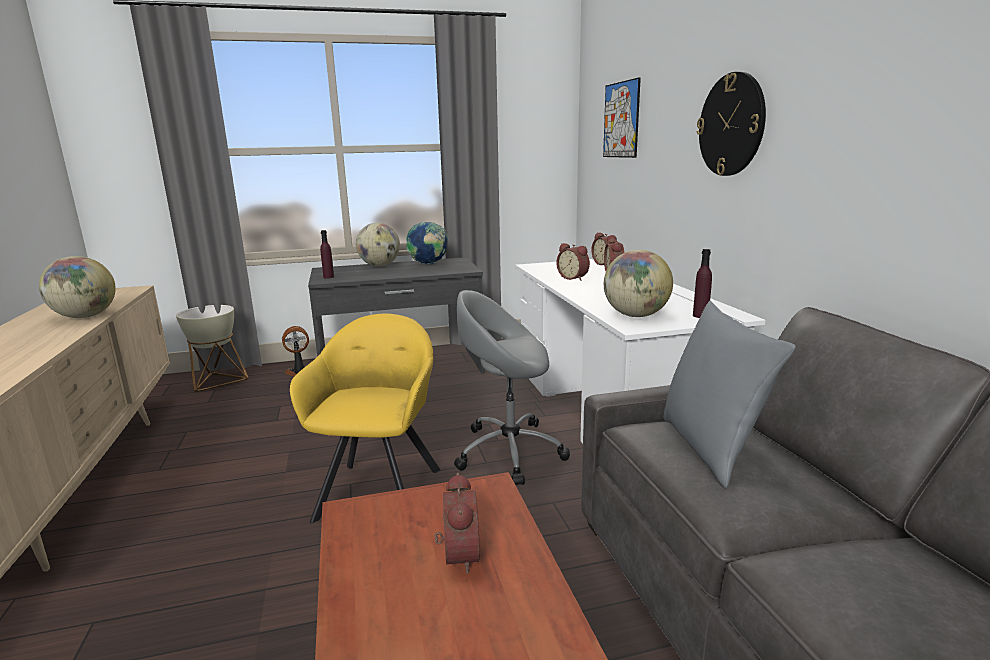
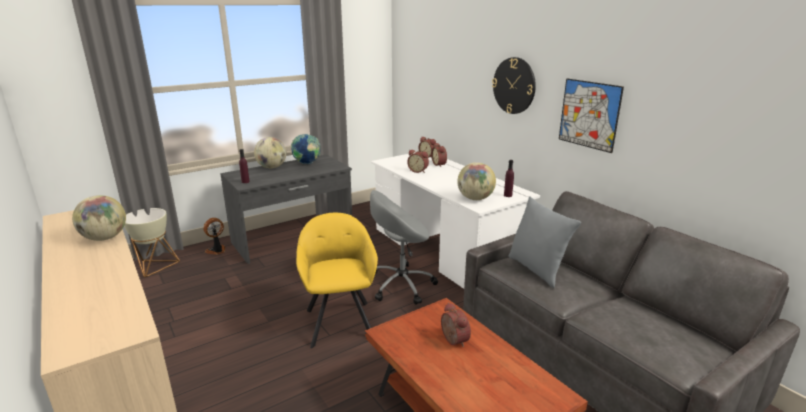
camera: 20 degrees left, 5 degrees up
picture [603,77,641,158] -> picture moved to [559,78,624,153]

